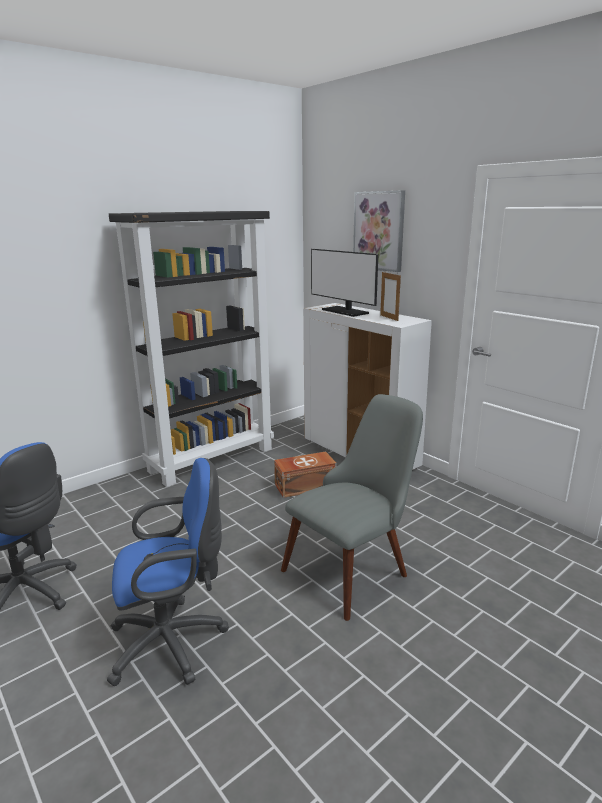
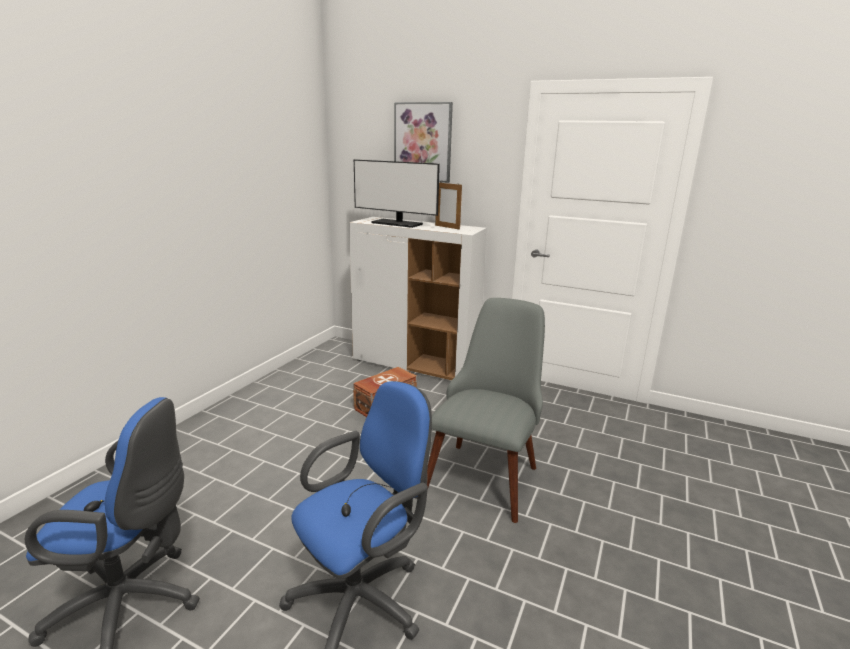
camera: 25 degrees left, 0 degrees up
black bookcase [109,211,274,487] -> none

